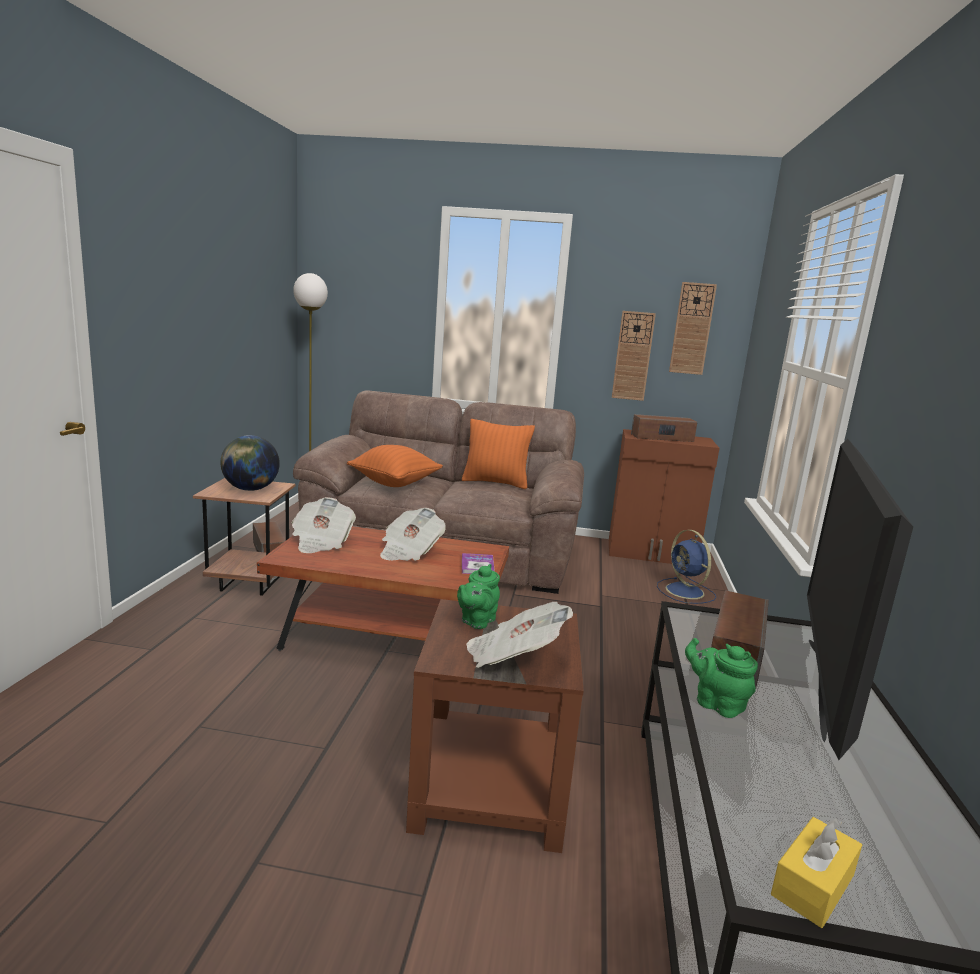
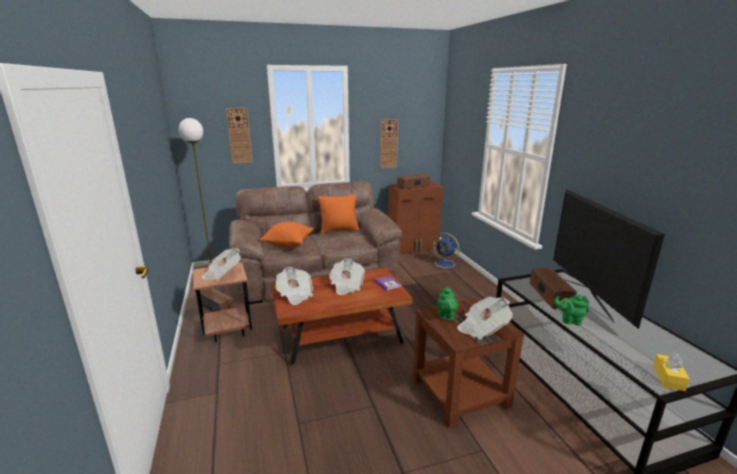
camera: 25 degrees left, 5 degrees up
globe [220,435,280,491] -> newspaper [202,248,241,280]
wall clock [669,282,717,375] -> wall clock moved to [226,108,253,163]

